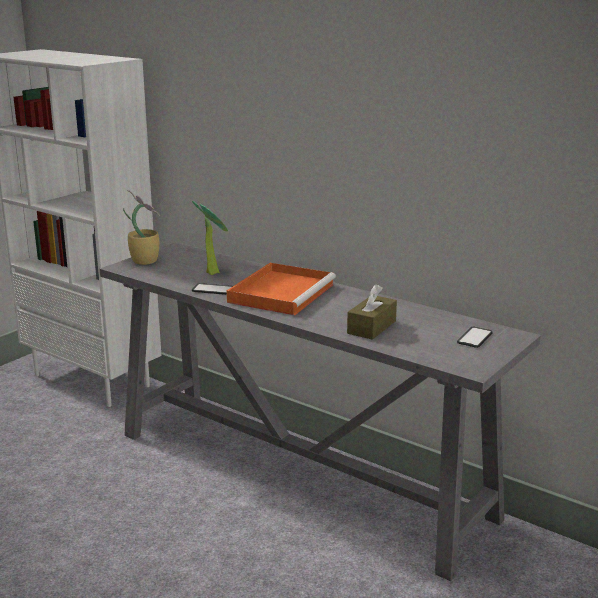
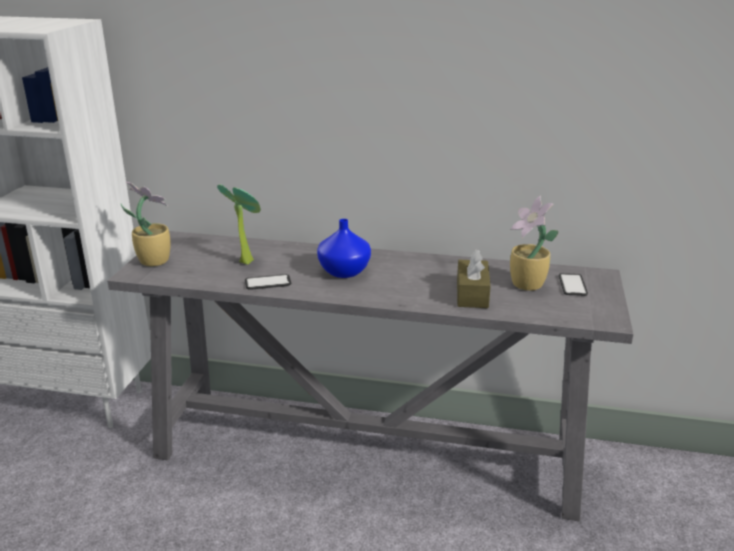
camera: 25 degrees left, 5 degrees up
orange tray [227,263,336,315] -> blue vase [317,219,371,278]
none -> potted plant [510,196,559,291]

